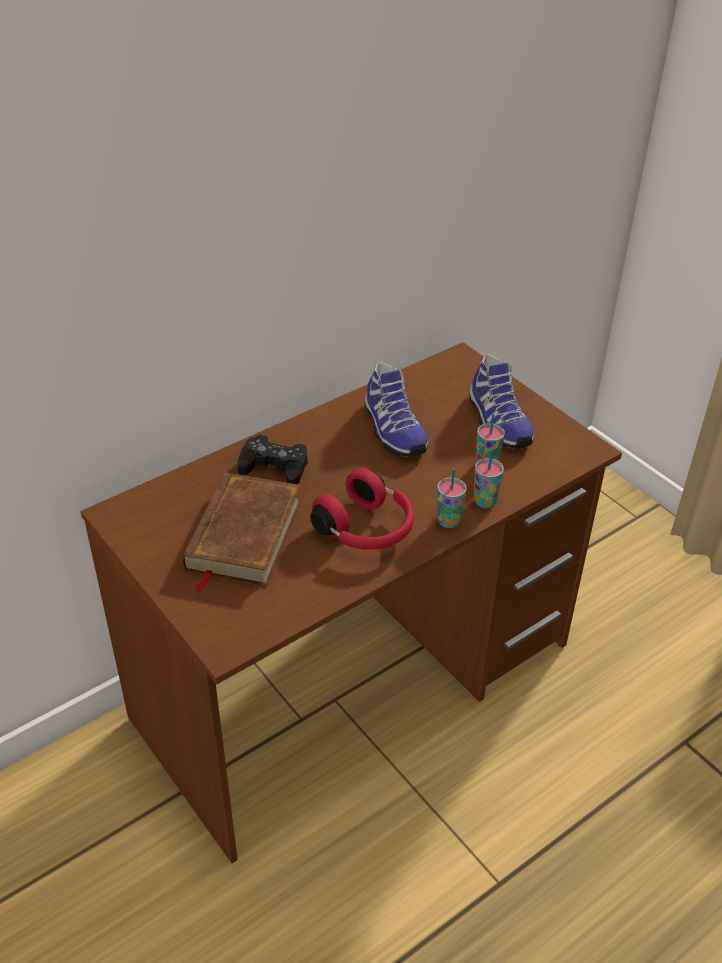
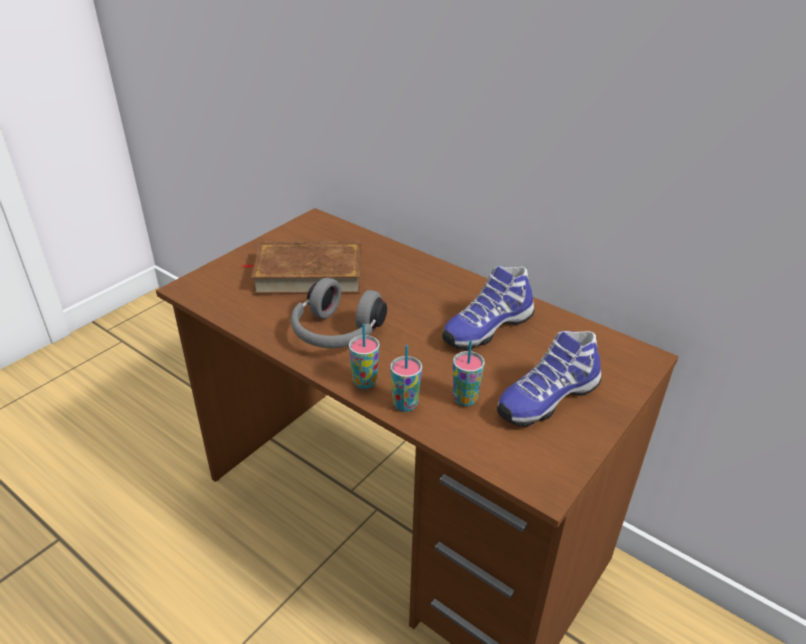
camera: 75 degrees right, 5 degrees down
black game controller [238,434,308,484] -> none
red headphones [310,468,414,550] -> grey headphones [291,278,387,348]

